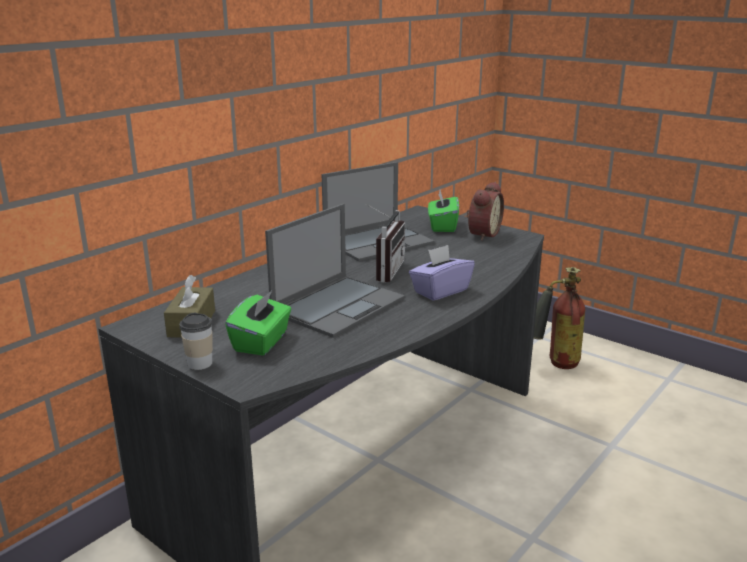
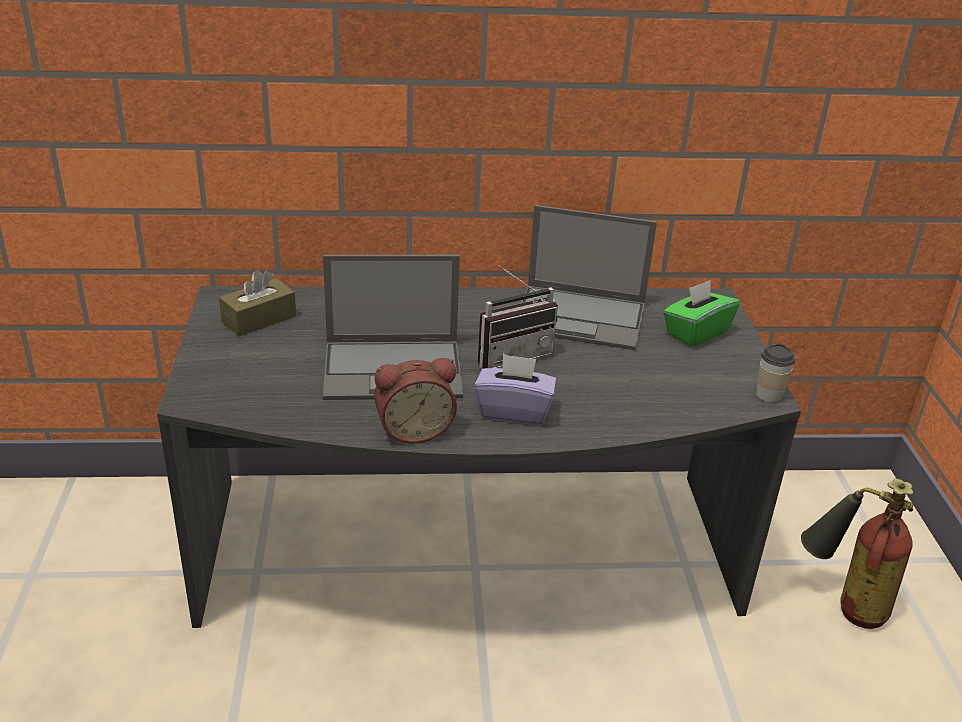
camera: 45 degrees right, 10 degrees up
cup [179,313,213,370] -> cup moved to [756,344,796,403]
green tissue box [225,291,291,356] -> none
alarm clock [466,182,504,241] -> alarm clock moved to [374,358,457,444]

